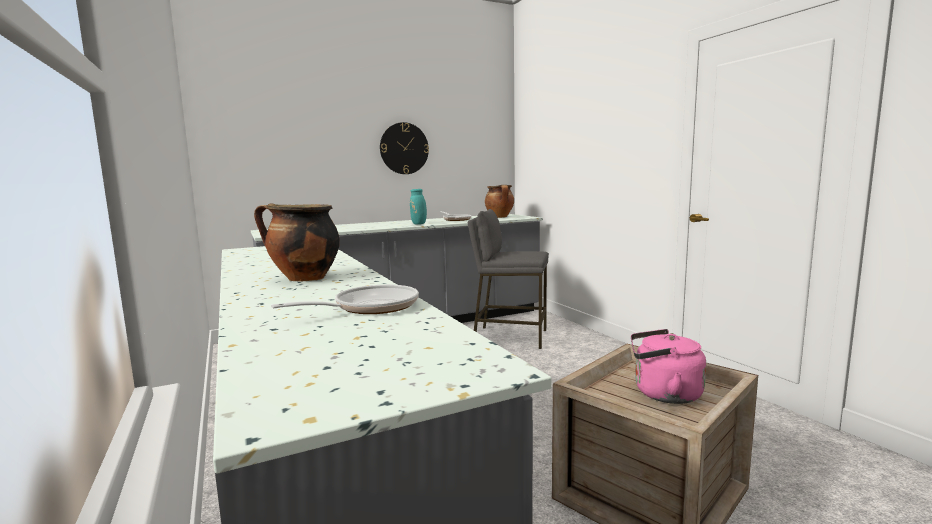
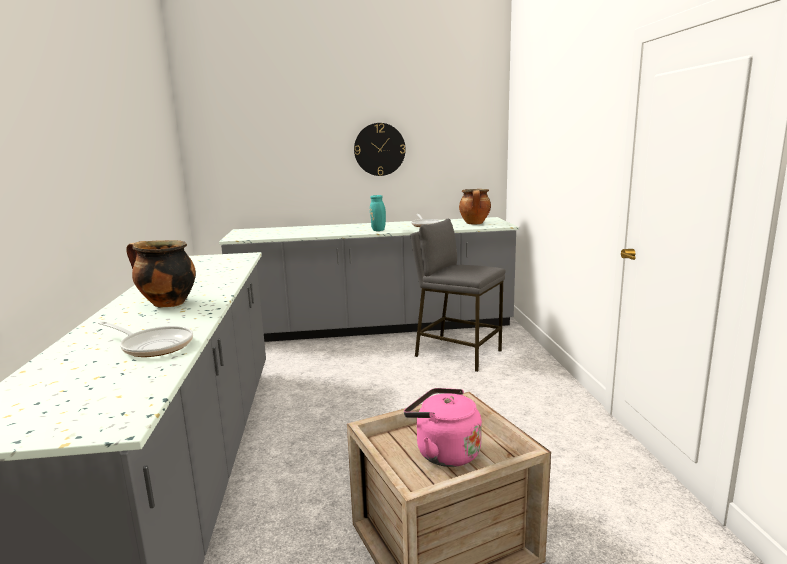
camera: 20 degrees right, 5 degrees up
frying pan [271,285,419,314] -> frying pan turned 45 degrees clockwise [98,321,193,357]

